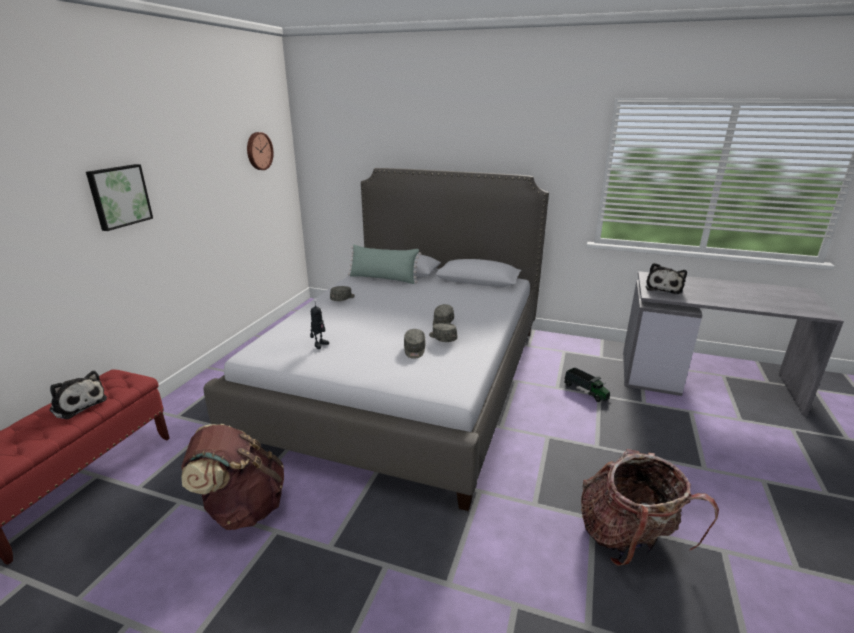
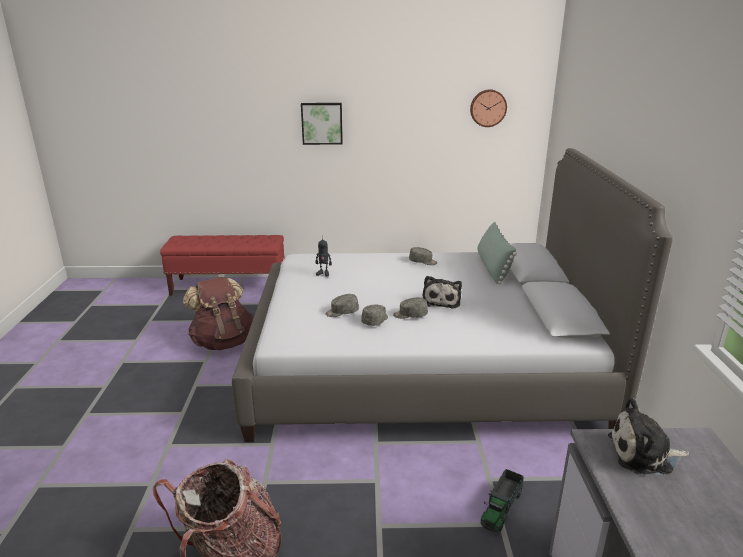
camera: 70 degrees right, 0 degrees up
plush toy [49,371,107,419] -> plush toy moved to [423,276,462,309]

